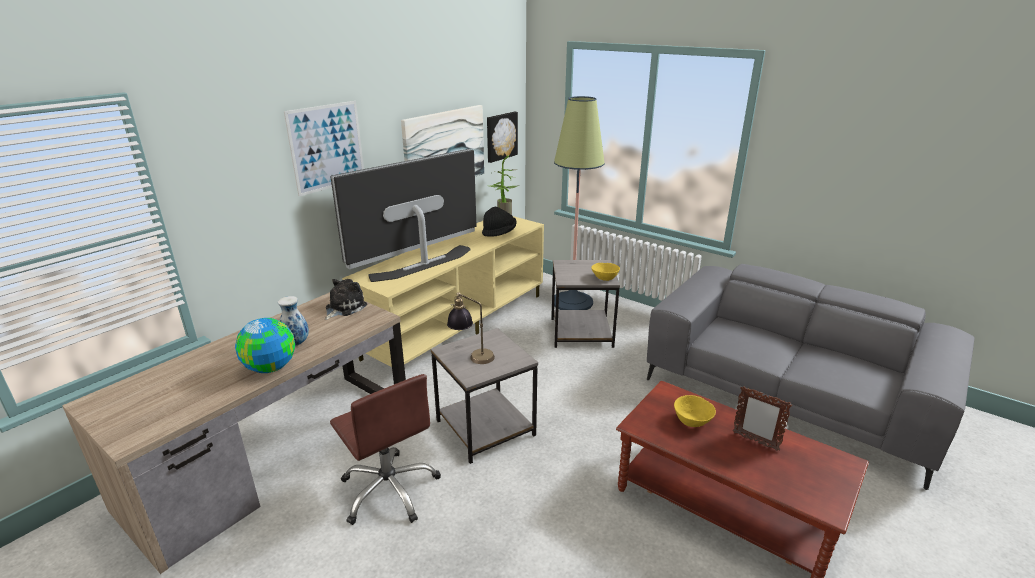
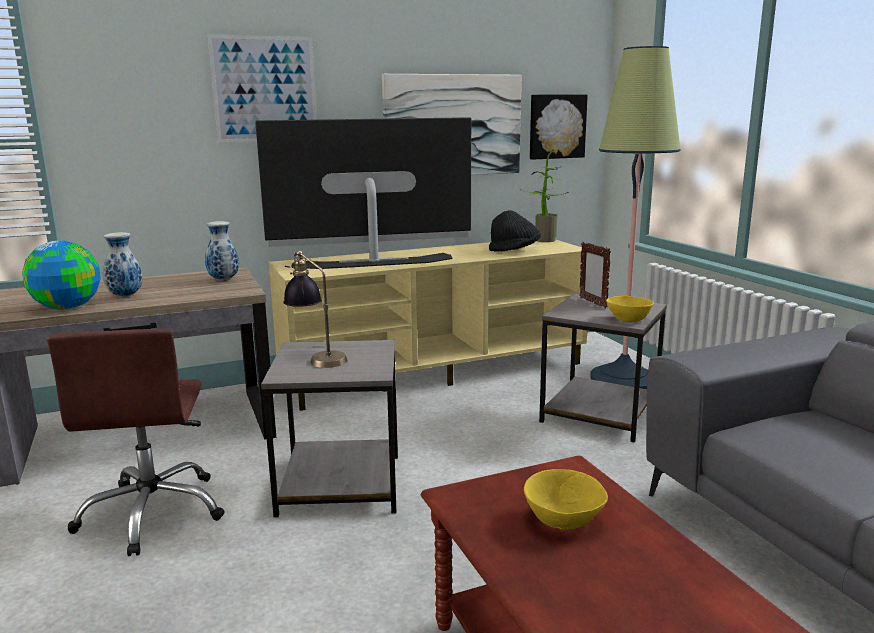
camera: 30 degrees right, 10 degrees down
plush toy [325,279,367,320] -> vase [205,221,239,281]
picture frame [733,386,792,451] -> picture frame moved to [579,242,611,308]

